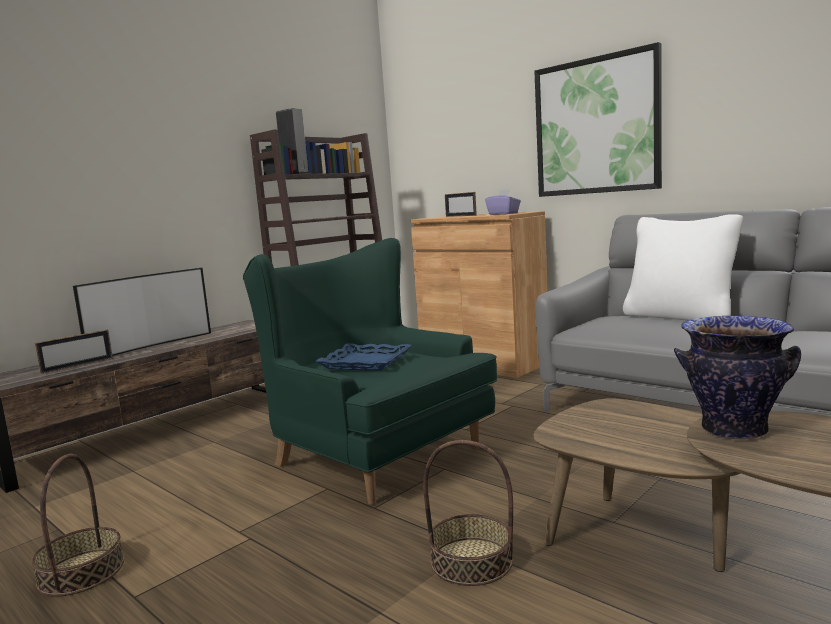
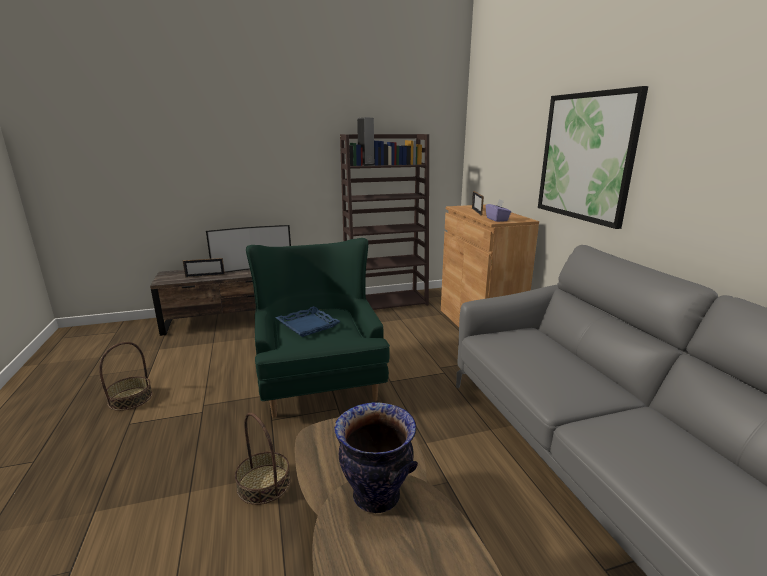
camera: 30 degrees right, 10 degrees up
white pillow [623,214,743,321] -> none

